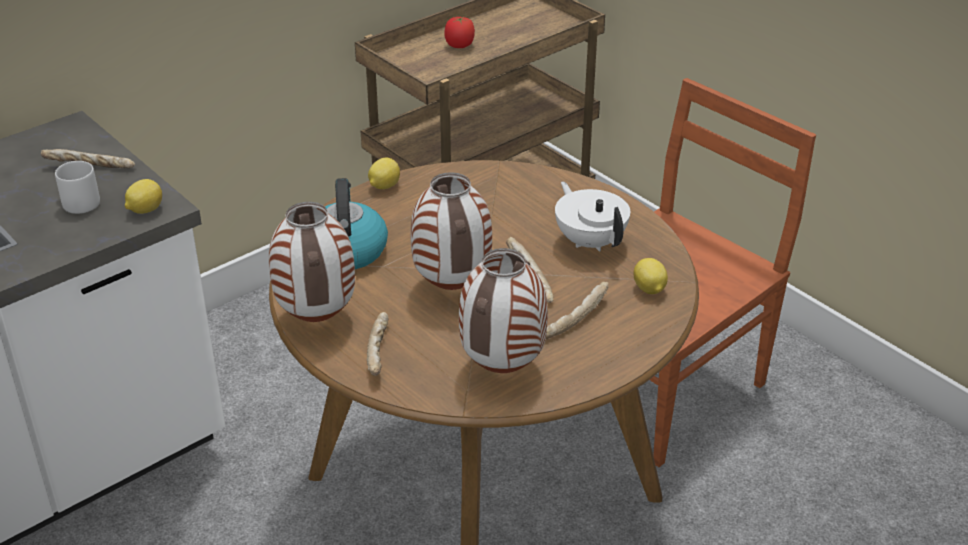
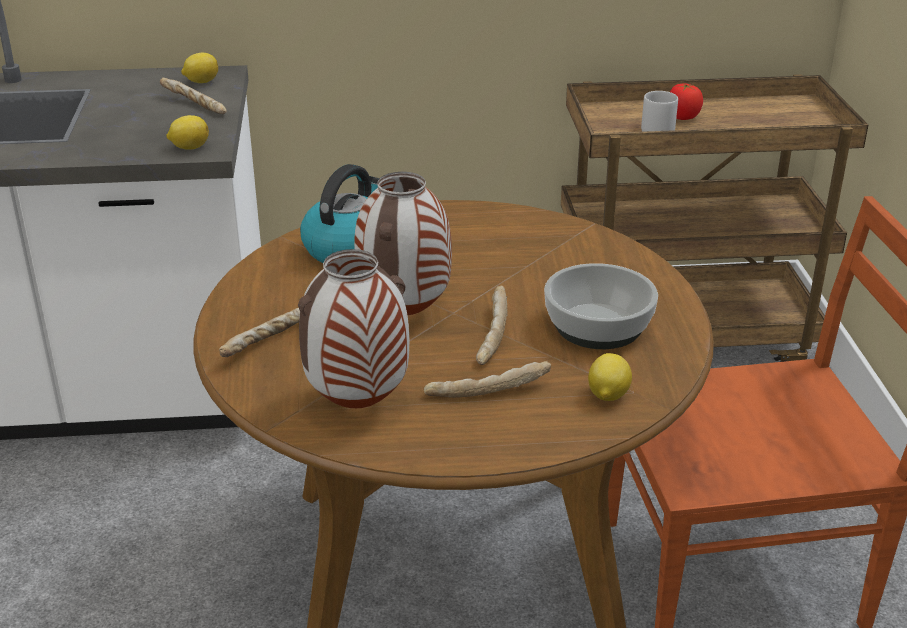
camera: 35 degrees right, 5 degrees down
grey mug [55,161,100,214] -> grey mug moved to [641,91,678,132]
vase [269,202,355,322] -> none
lemon [368,157,400,189] -> lemon moved to [181,53,218,83]
white teapot [555,182,630,252] -> bowl [544,263,658,349]

